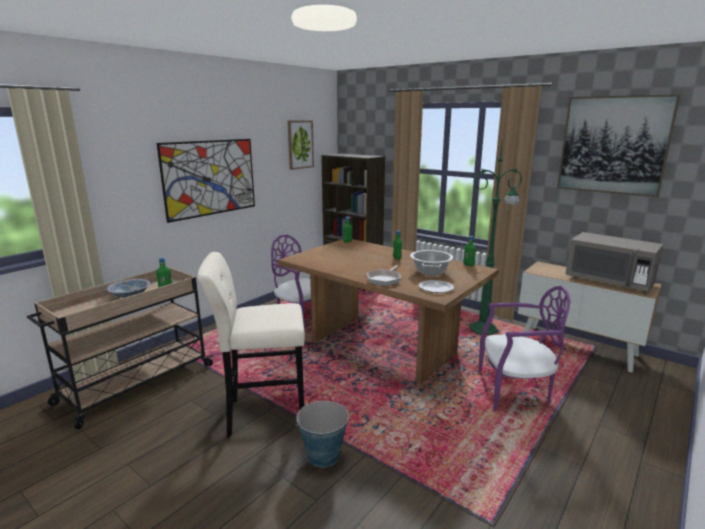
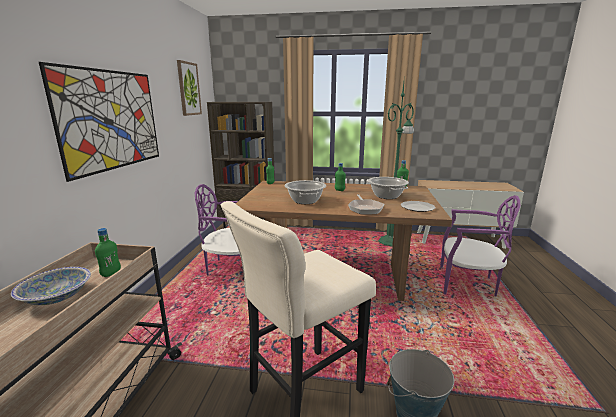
camera: 30 degrees left, 0 degrees up
purple chair [478,286,571,410] -> purple chair turned 45 degrees clockwise [440,195,520,296]
picture [557,94,680,197] -> none
grey microwave [566,232,663,292] -> none
none -> cooking pot [284,180,326,204]

